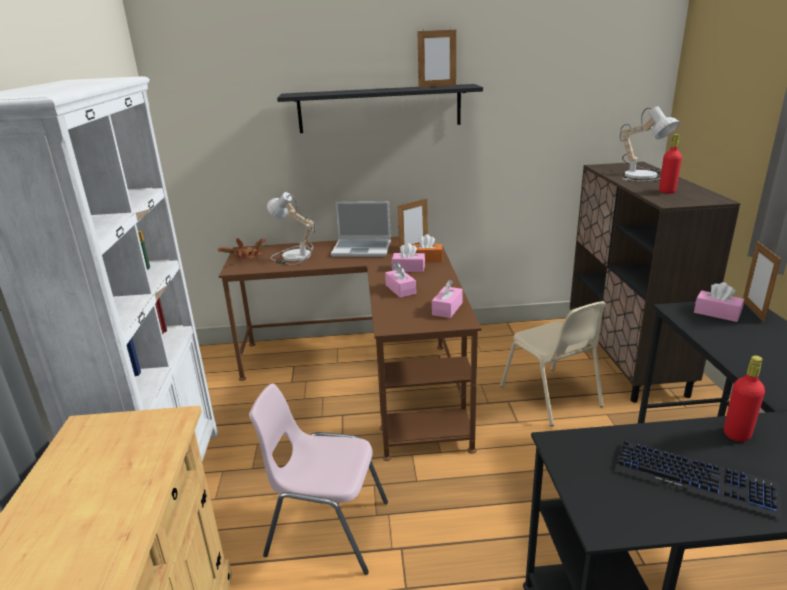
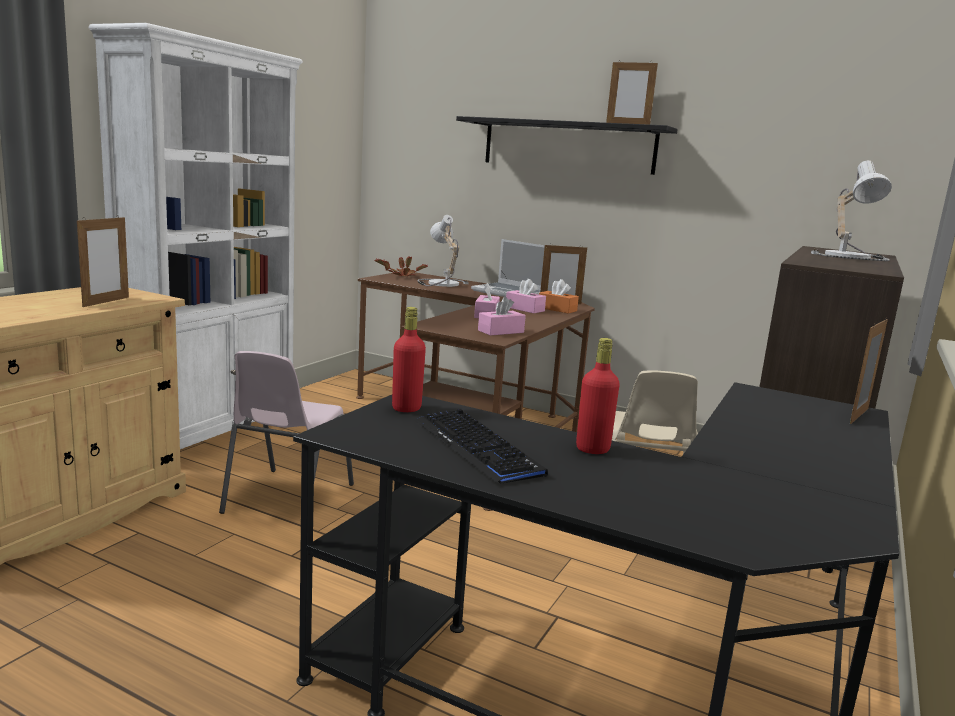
camera: 30 degrees right, 10 degrees down
pink chair [249,384,388,575] -> pink chair turned 120 degrees counterclockwise [219,351,354,514]
red bottle [659,134,682,194] -> red bottle moved to [392,307,426,412]
pink tissue box [694,282,744,322] -> none
none -> picture frame [77,215,129,307]

